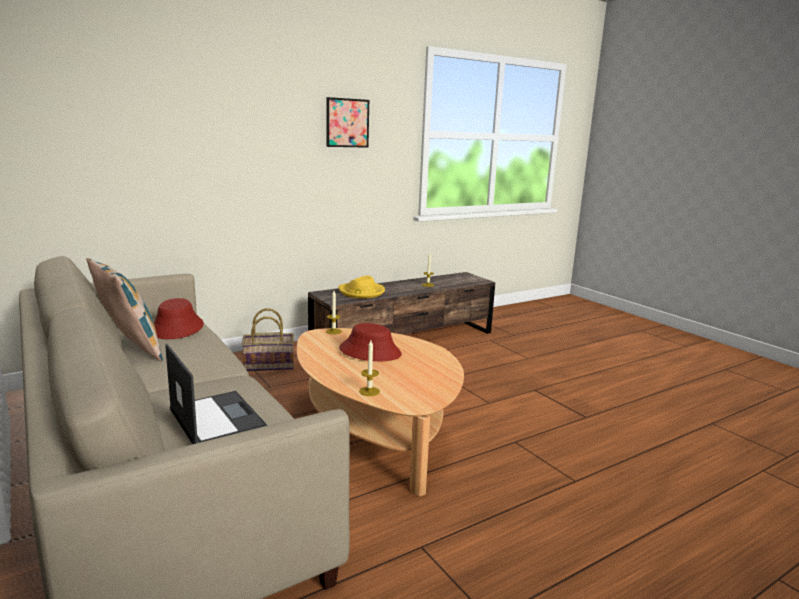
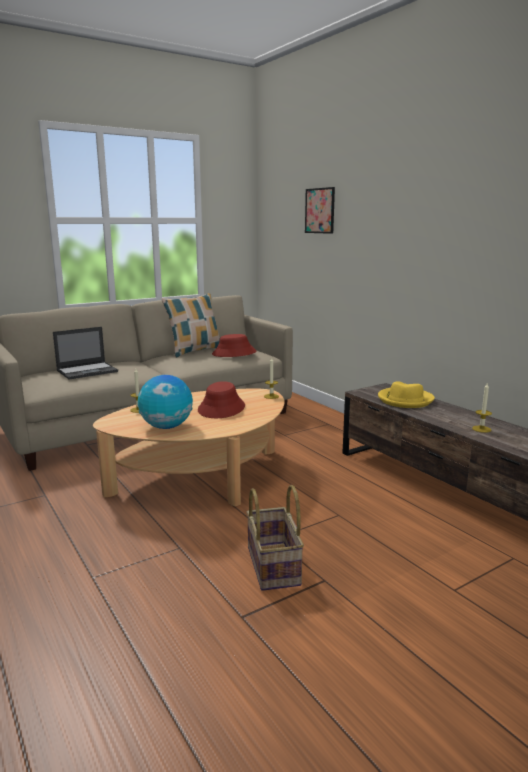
camera: 90 degrees right, 0 degrees up
basket [241,308,294,371] -> basket moved to [246,485,304,591]
picture [326,97,369,148] -> picture moved to [305,187,335,234]
none -> globe [138,375,193,429]

